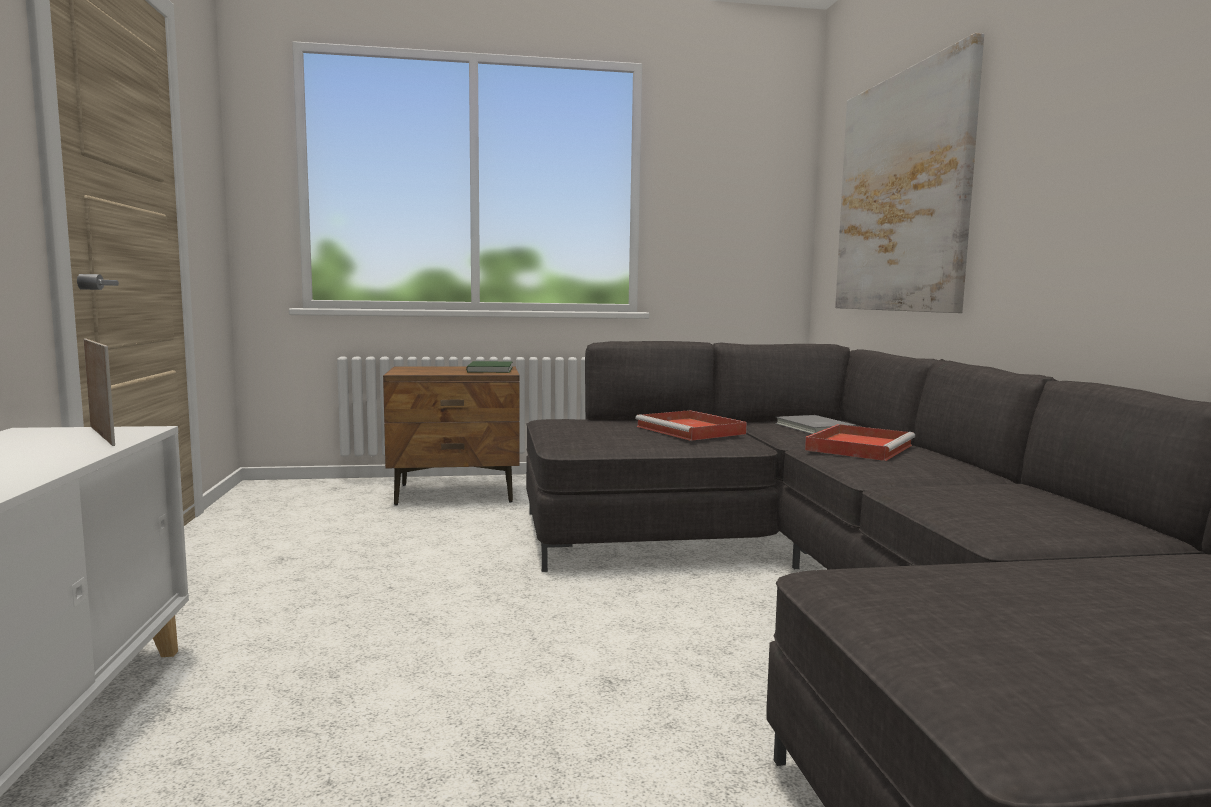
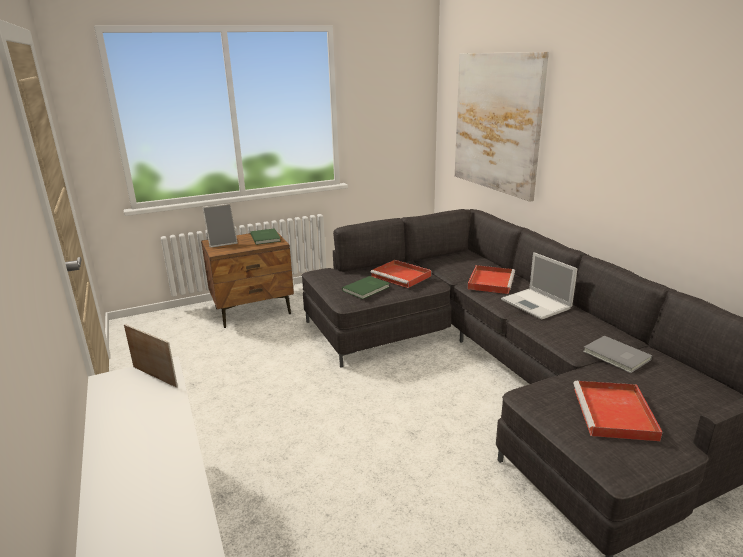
camera: 15 degrees left, 15 degrees up
grey book [775,415,856,434] -> grey book moved to [583,336,652,373]
none -> picture frame [202,204,238,248]
none -> green book [342,276,390,299]
none -> laptop [501,252,577,320]
none -> red tray [573,381,663,441]

